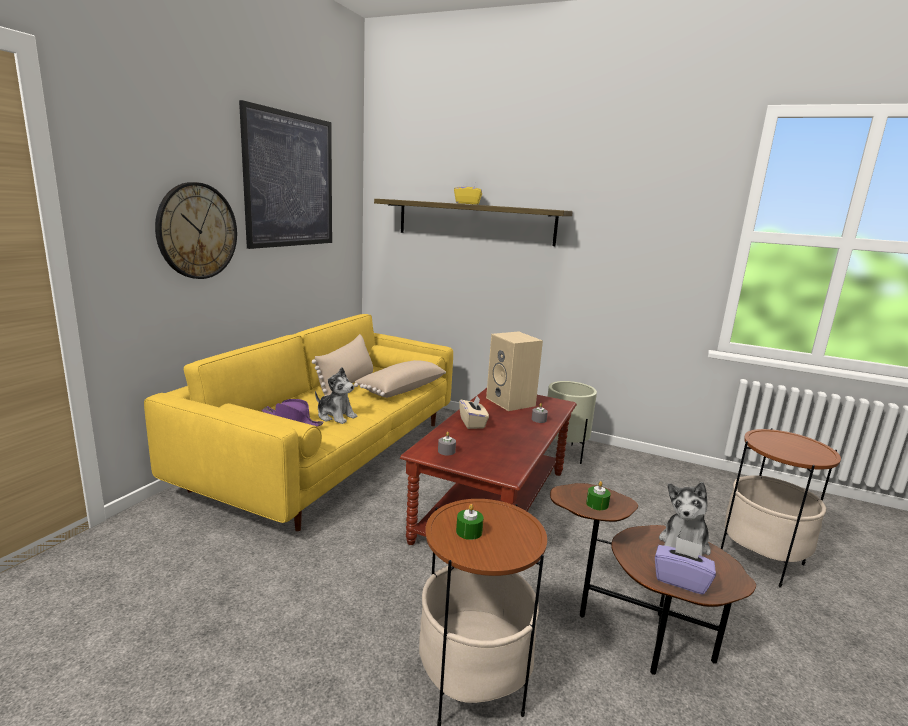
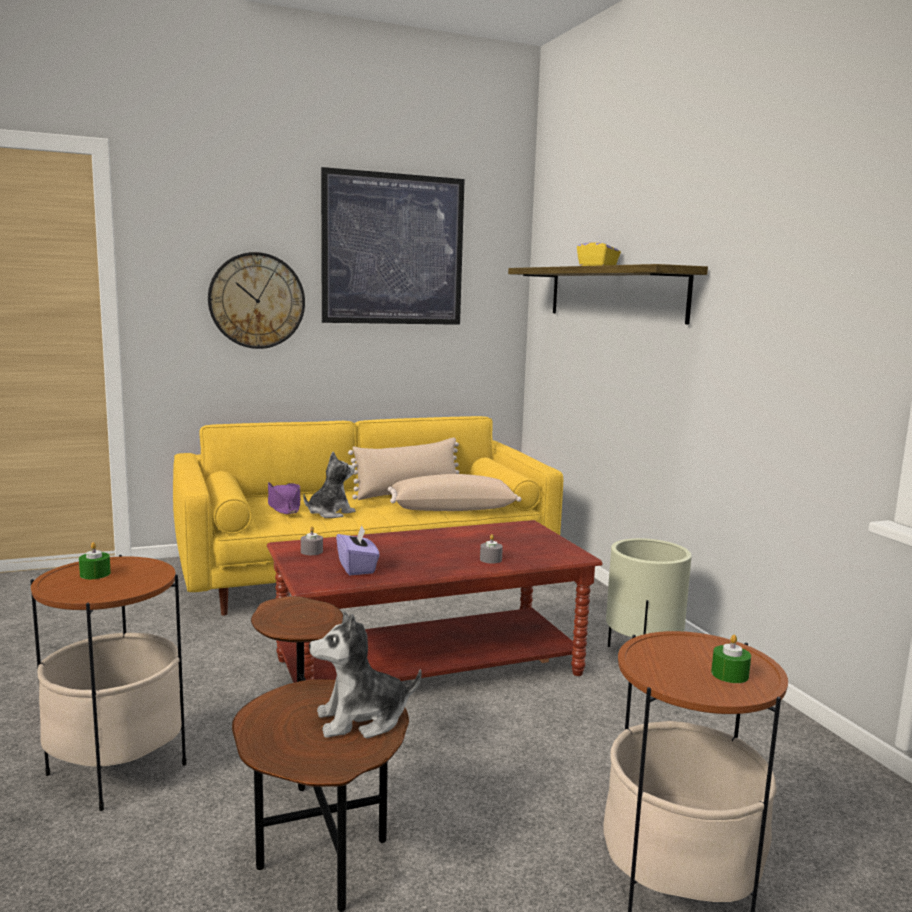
camera: 45 degrees right, 5 degrees down
plush toy [315,367,357,424] -> plush toy turned 120 degrees counterclockwise [303,452,355,518]
beige tissue box [459,396,489,429] -> none
beige speaker [486,331,543,411] -> none
green candle [586,481,611,511] -> green candle moved to [711,635,751,683]
purple tissue box [655,537,716,595] -> purple tissue box moved to [336,525,380,575]

